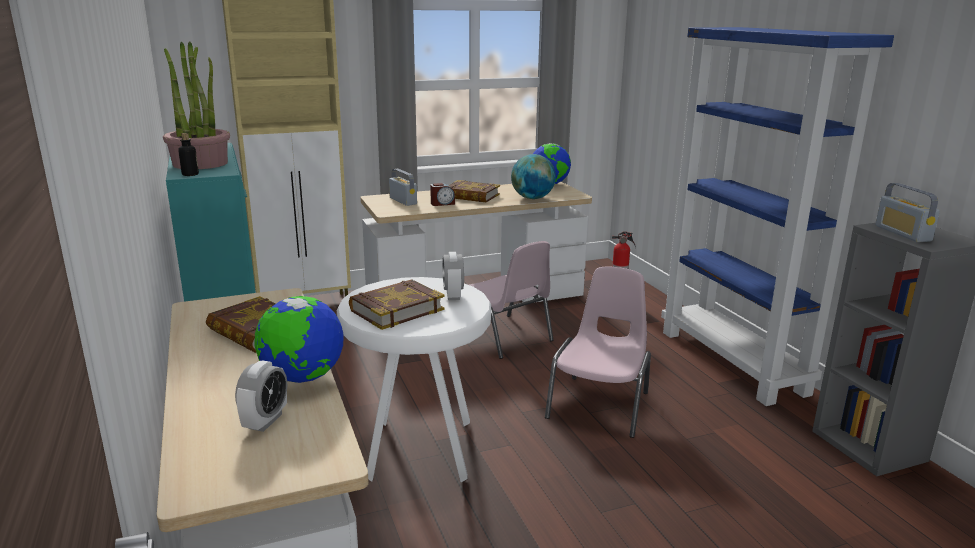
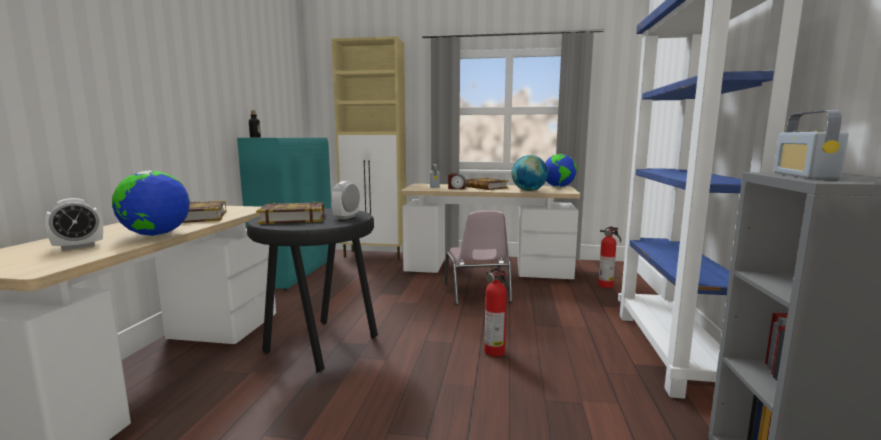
camera: 30 degrees right, 10 degrees down
potted plant [163,41,230,169] -> none
white stool [337,277,491,482] -> black stool [247,208,378,373]
pink chair [545,267,651,438] -> fire extinguisher [484,268,510,357]

